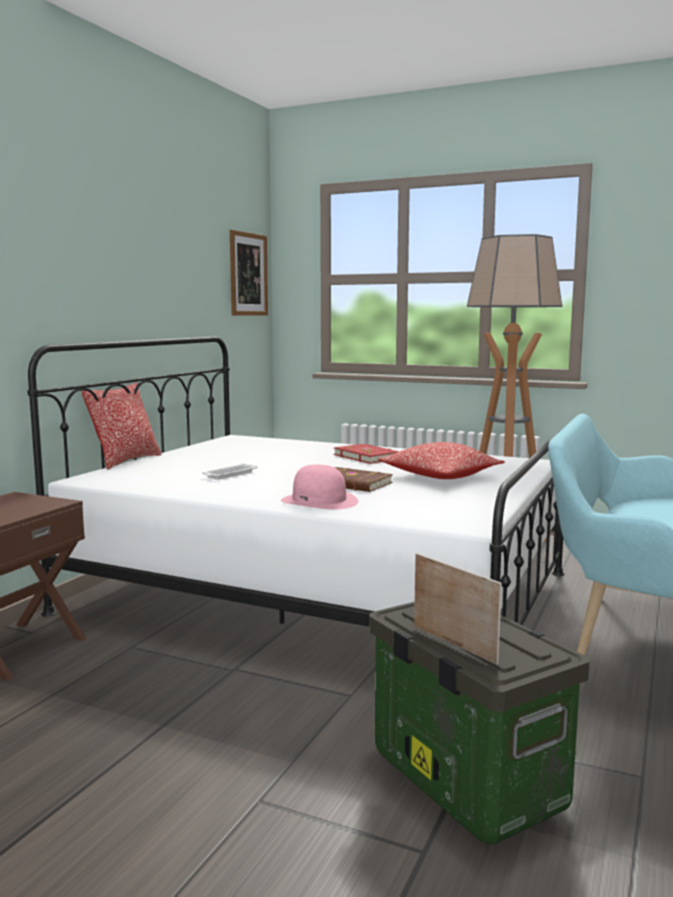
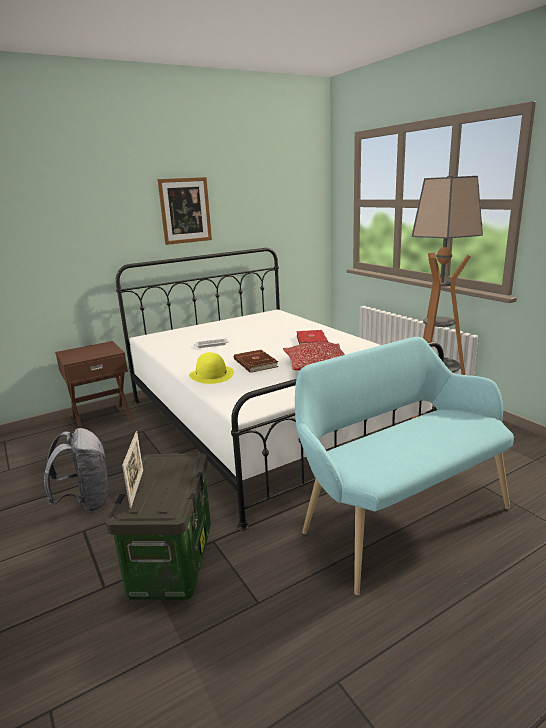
camera: 35 degrees right, 10 degrees up
pillow [82,383,161,470] -> none
picture [230,230,268,316] -> picture moved to [158,177,212,245]
pink hat [281,465,358,509] -> yellow hat [189,352,234,384]
none -> grey backpack [44,428,108,512]

